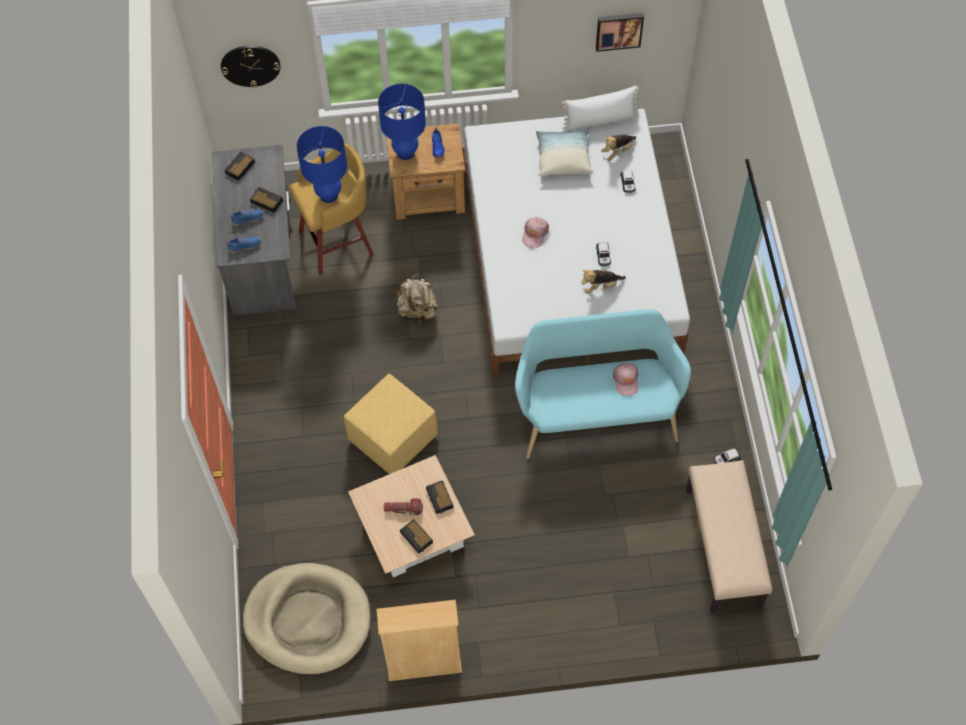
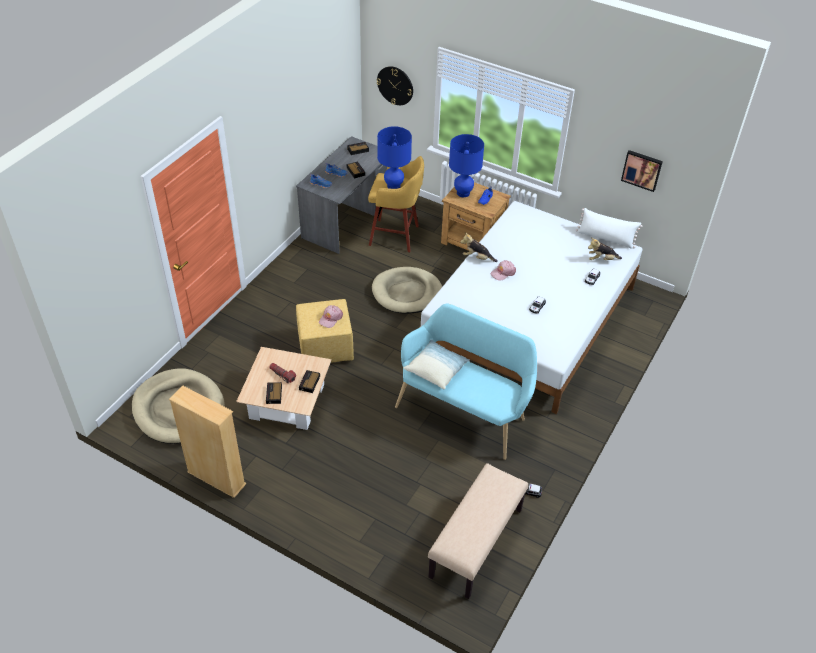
camera: 35 degrees right, 15 degrees down
beige backpack [394,274,438,324] -> beige dog bed [372,267,442,314]
pillow [536,129,593,176] -> pillow moved to [404,339,470,389]
plush toy [581,270,626,294] -> plush toy moved to [460,232,498,262]
pink cap [612,363,638,396] -> pink cap moved to [319,305,343,328]

